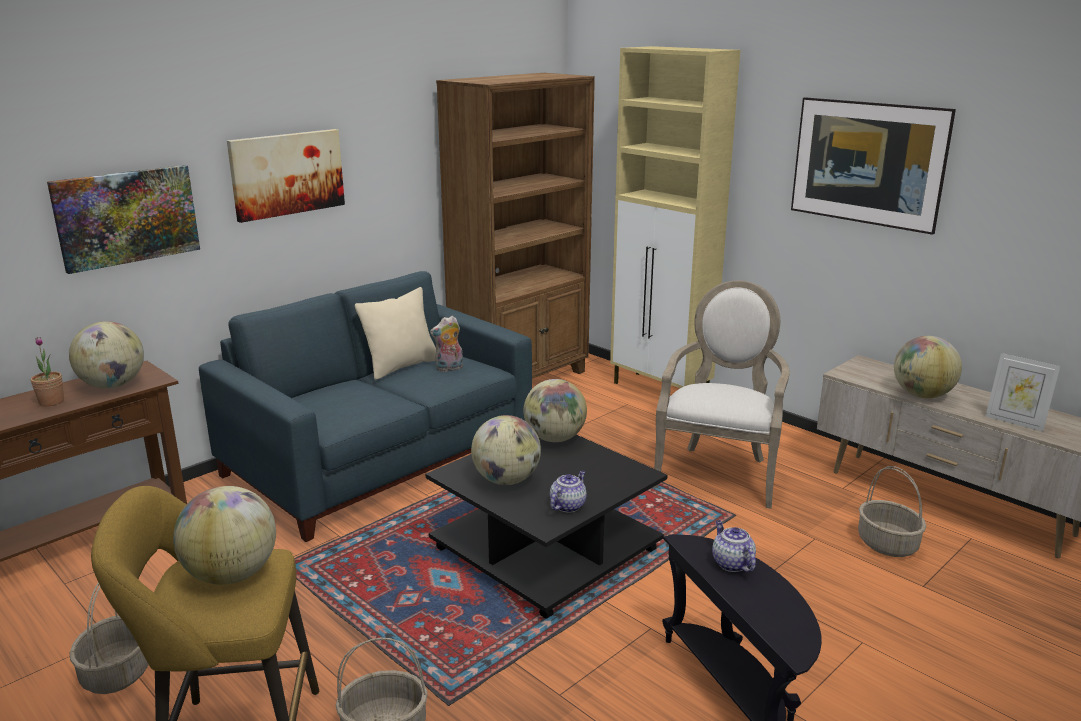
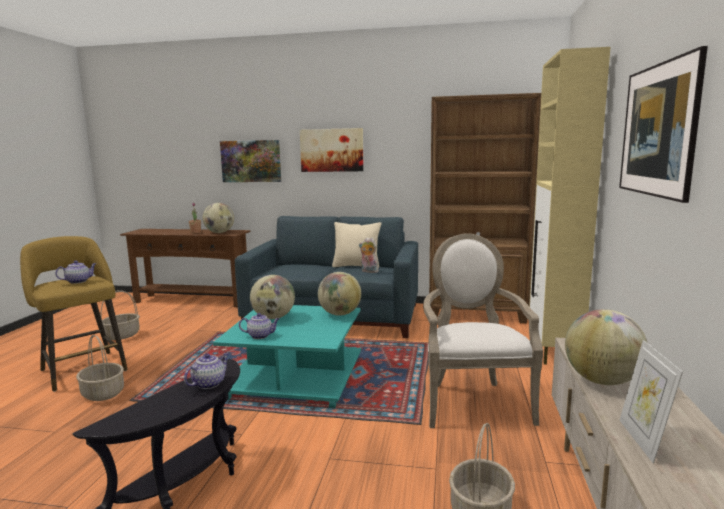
camera: 55 degrees right, 10 degrees down
globe [173,486,276,585] -> teapot [55,260,97,284]
black coffee table [426,435,667,619] -> turquoise coffee table [213,305,361,408]
armchair [654,280,790,509] -> armchair turned 75 degrees counterclockwise [423,233,543,428]

